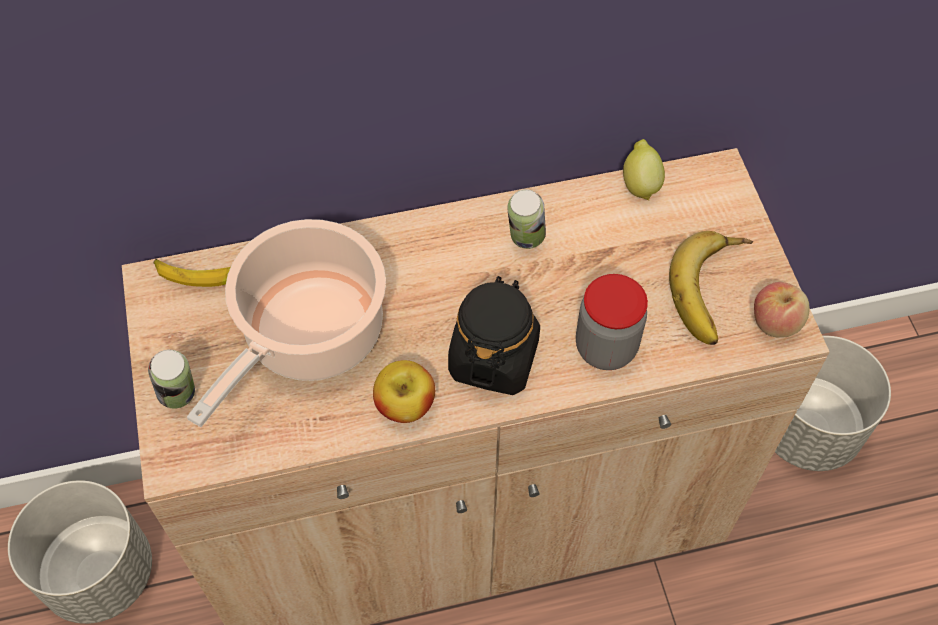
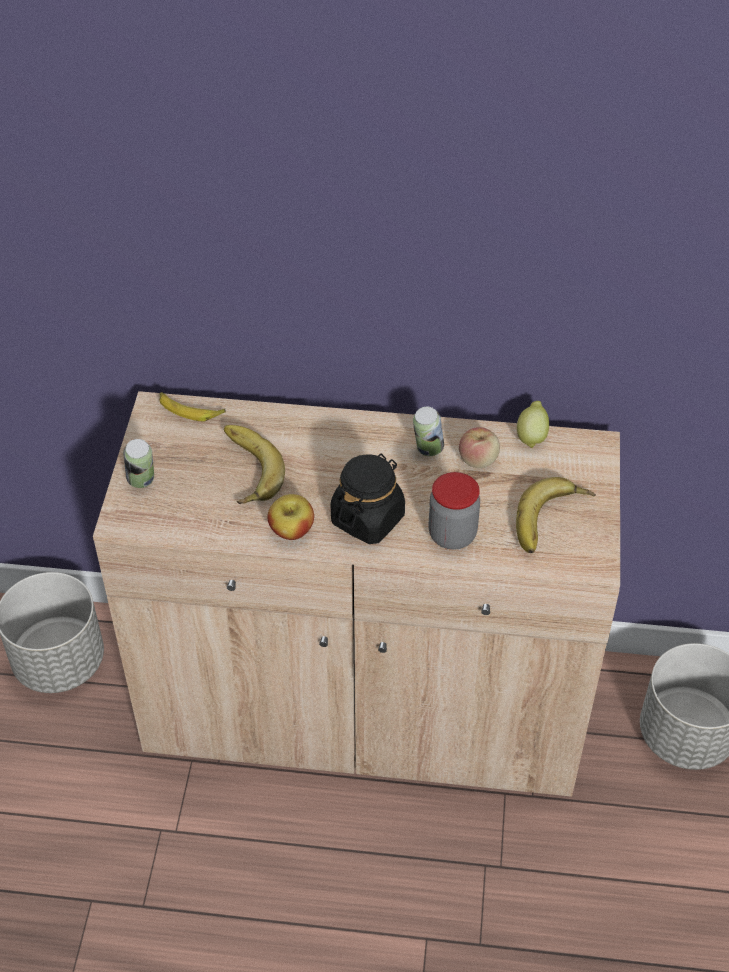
camera: 20 degrees right, 10 degrees down
cooking pot [187,219,386,427] -> banana [224,425,285,504]
apple [754,282,809,338] -> apple moved to [459,427,500,468]

